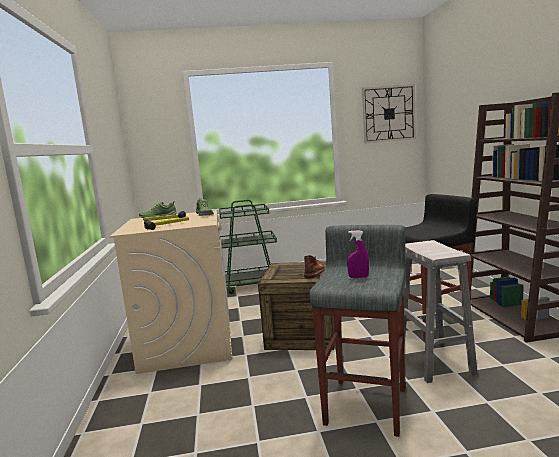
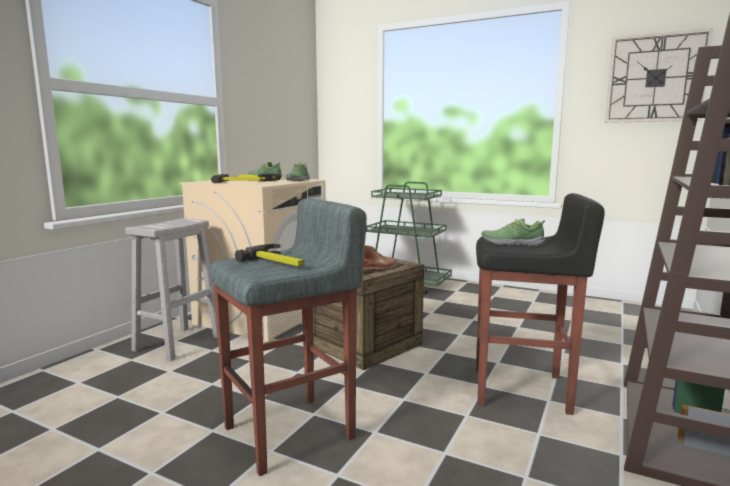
camera: 35 degrees right, 0 degrees up
purple spray bottle [347,230,369,278] -> hammer [235,244,304,267]
white stool [404,240,478,383] -> white stool moved to [125,218,218,361]
none -> shoe [481,218,546,246]

